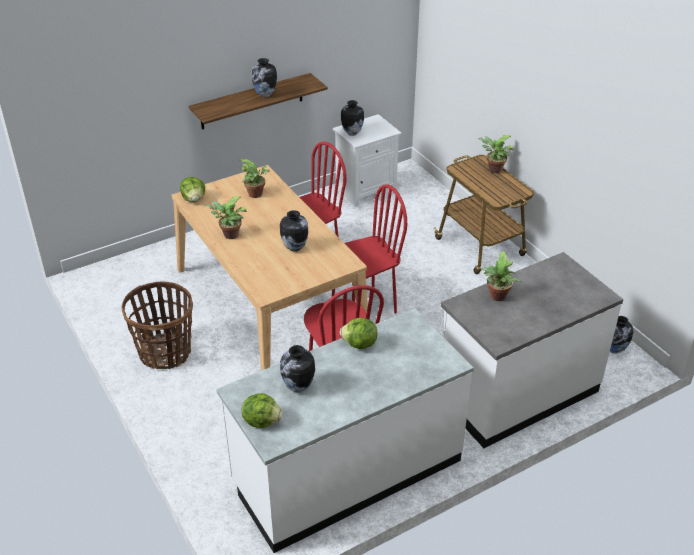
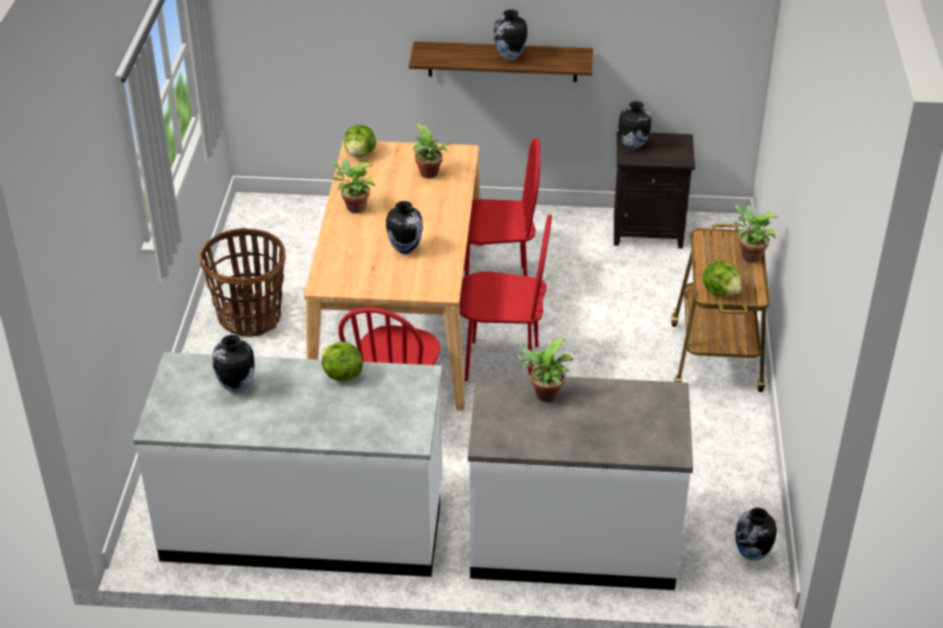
camera: 35 degrees right, 0 degrees up
lettuce [242,393,283,428] -> lettuce moved to [703,261,741,296]
white nightstand [333,114,402,207] -> black nightstand [614,131,695,249]

